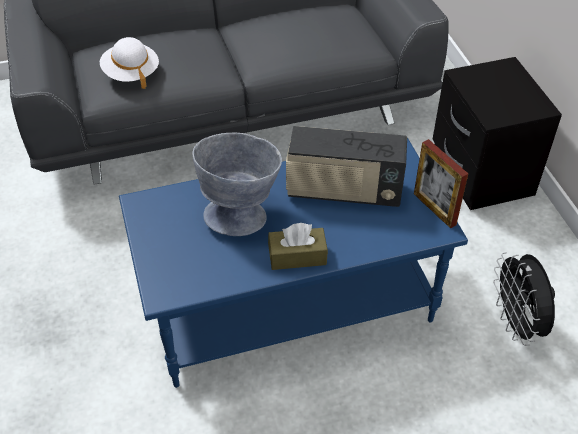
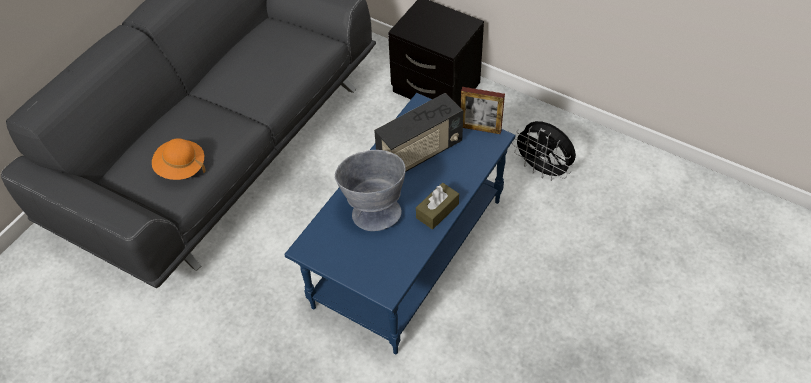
camera: 40 degrees left, 5 degrees up
white hat [100,37,159,89] -> orange hat [152,138,206,180]

